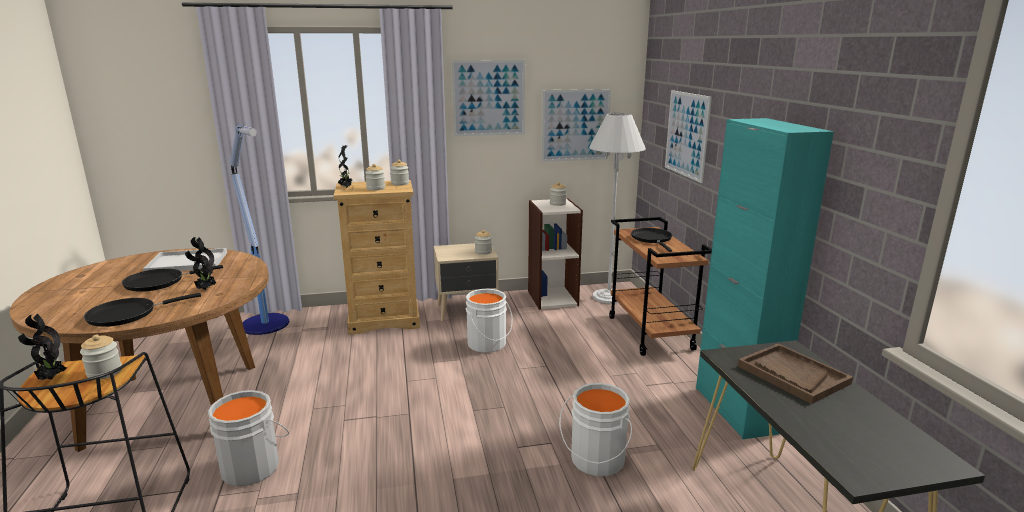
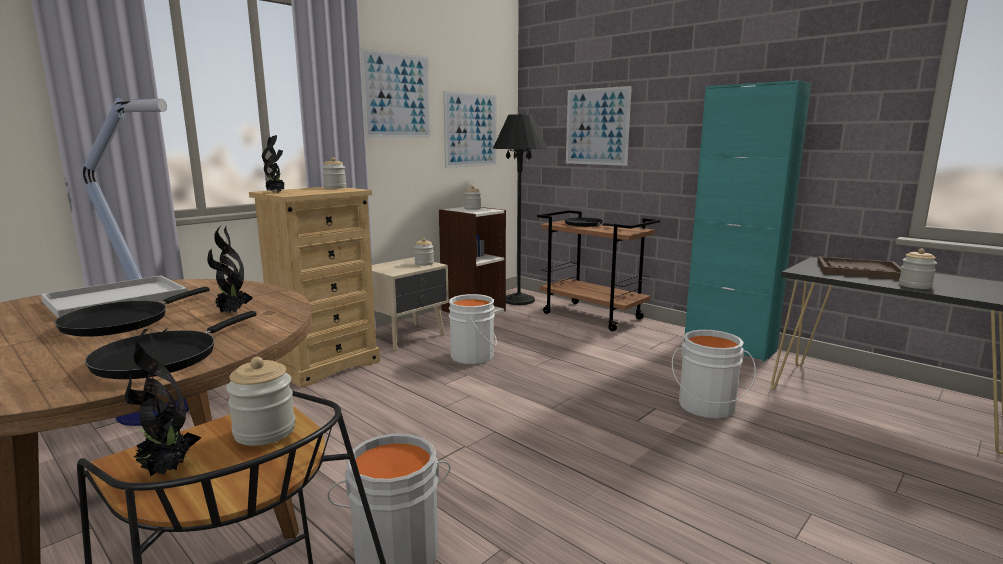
camera: 35 degrees left, 5 degrees down
jar [365,164,385,191] -> jar moved to [899,249,937,289]
white floor lamp [589,113,646,304] -> black floor lamp [493,114,547,305]

